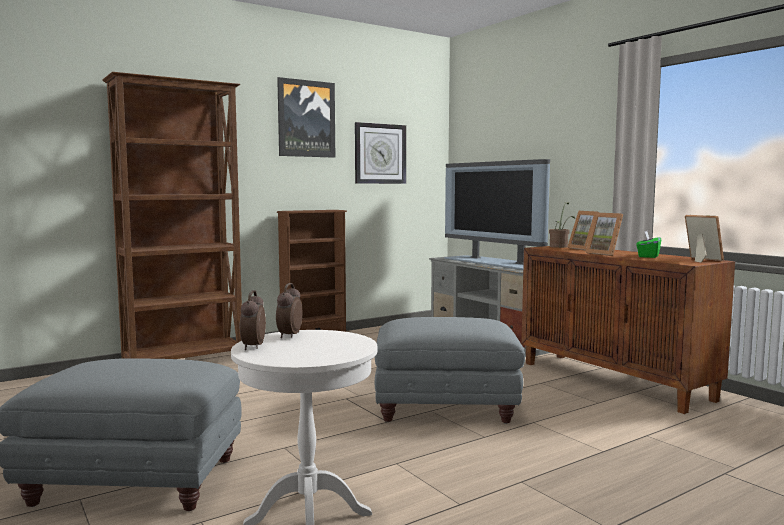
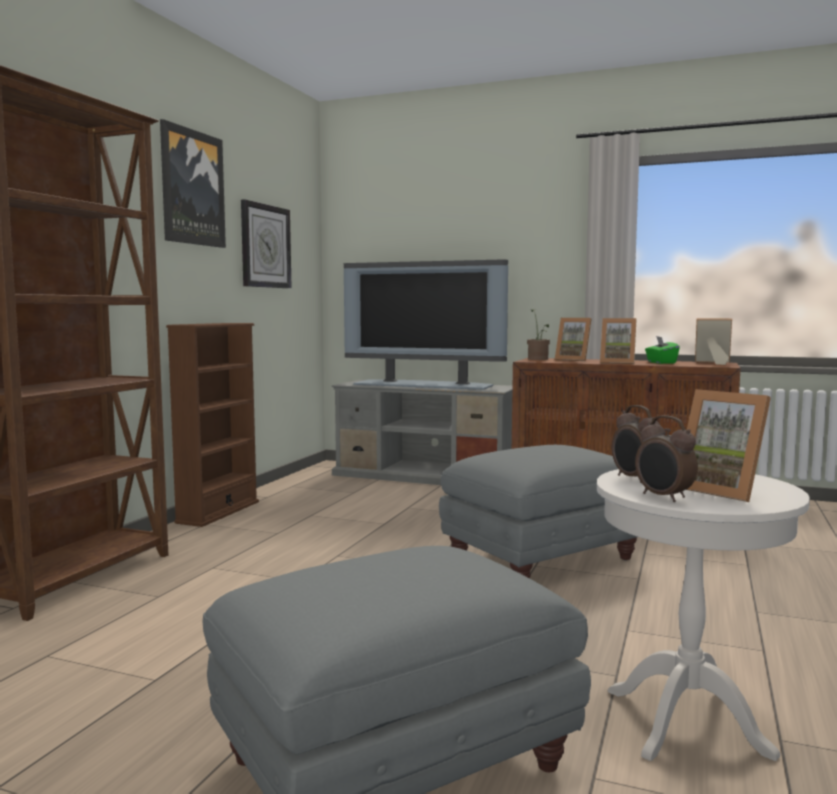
camera: 35 degrees left, 0 degrees up
none -> picture frame [686,389,771,502]

